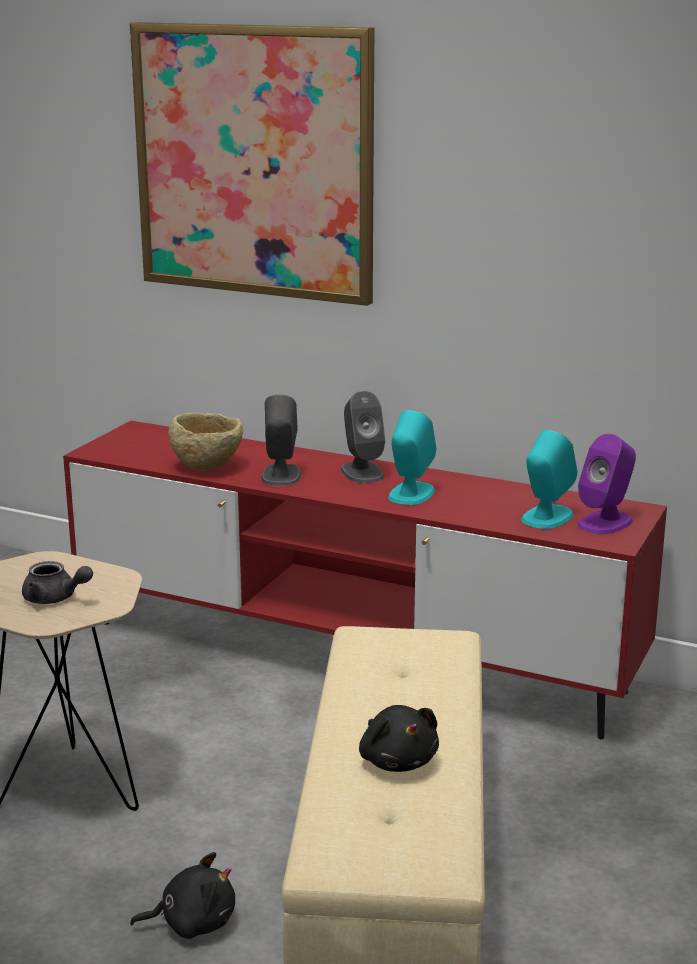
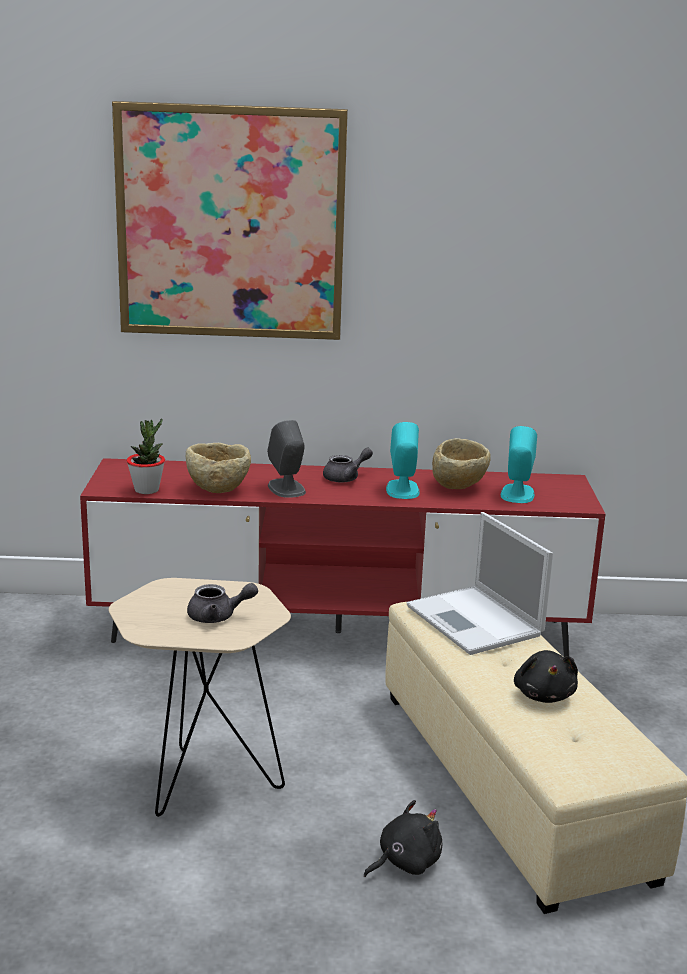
camera: 25 degrees left, 0 degrees up
grey speaker [341,391,385,483] -> grey teapot [323,447,373,482]
black plush toy [359,705,439,772] -> black plush toy turned 45 degrees clockwise [514,650,578,703]
purple speaker [578,434,636,534] -> none
none -> potted plant [127,418,165,494]
none -> laptop [407,512,553,655]
none -> beige bowl [432,438,491,489]

